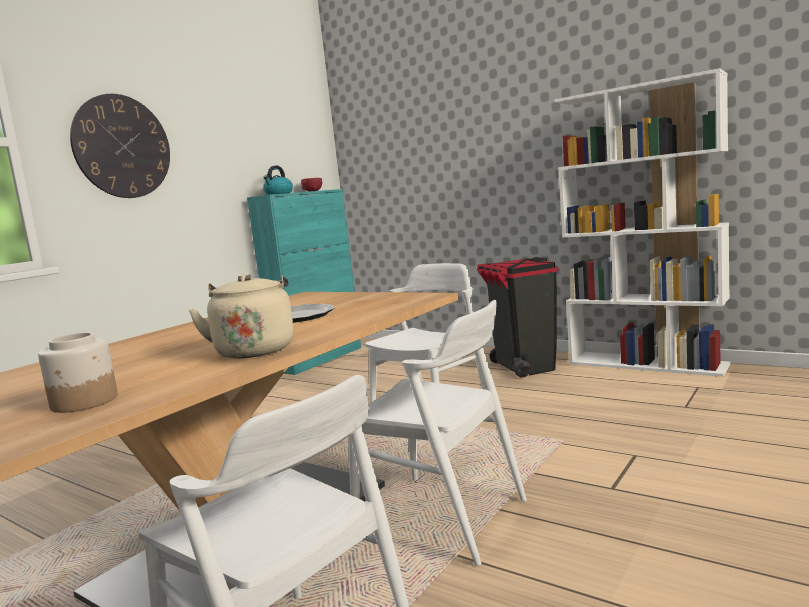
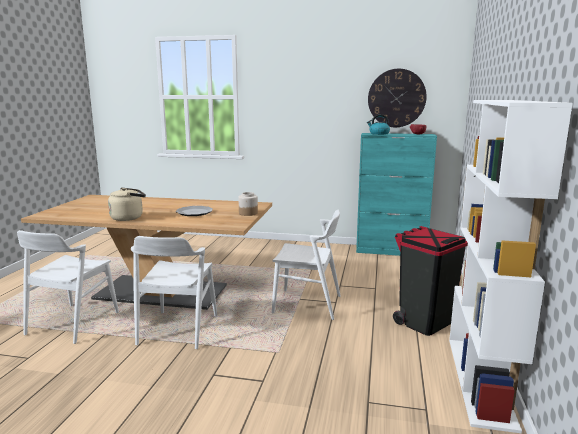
camera: 65 degrees right, 5 degrees up
jar [38,333,118,413] -> jar moved to [238,192,258,216]
wall clock [70,94,170,198] -> wall clock moved to [368,69,427,127]

